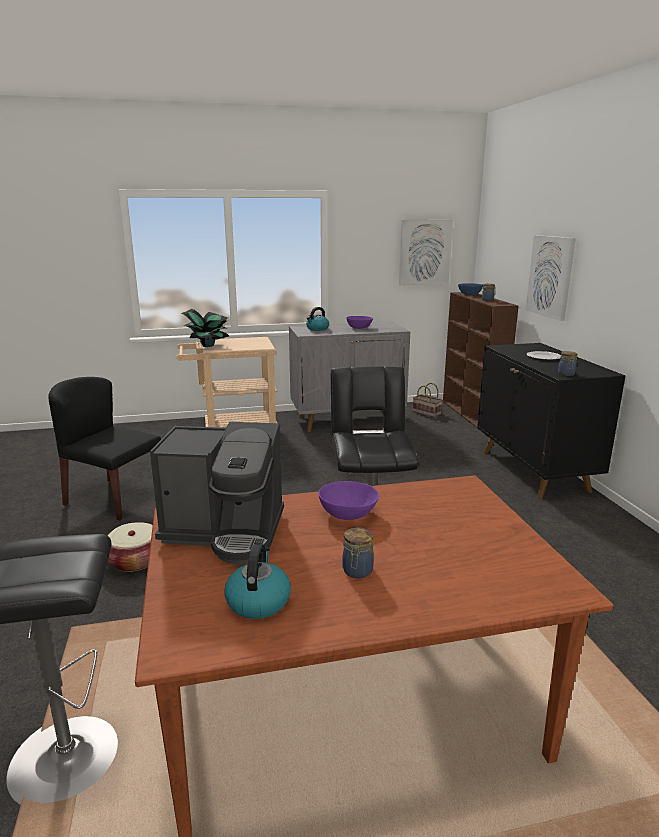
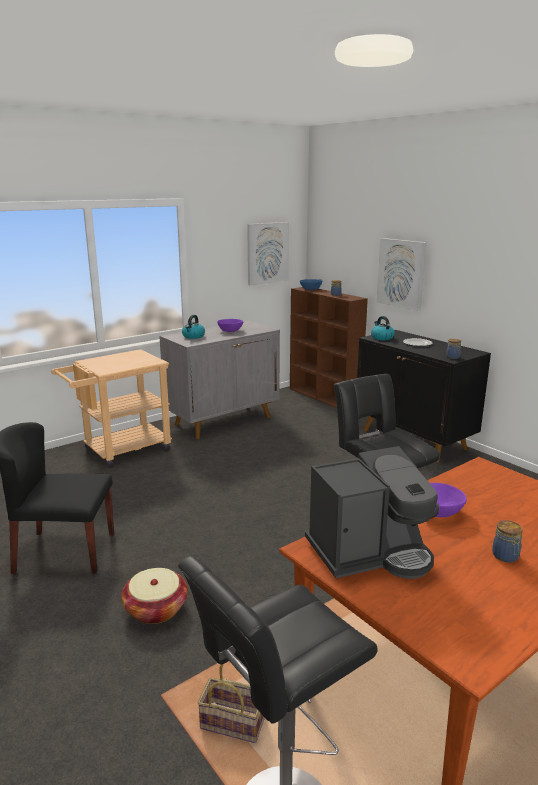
camera: 25 degrees left, 0 degrees up
potted plant [181,309,229,347] -> none
kettle [224,543,291,619] -> kettle moved to [371,316,395,340]
basket [413,383,443,417] -> basket moved to [198,664,265,743]

